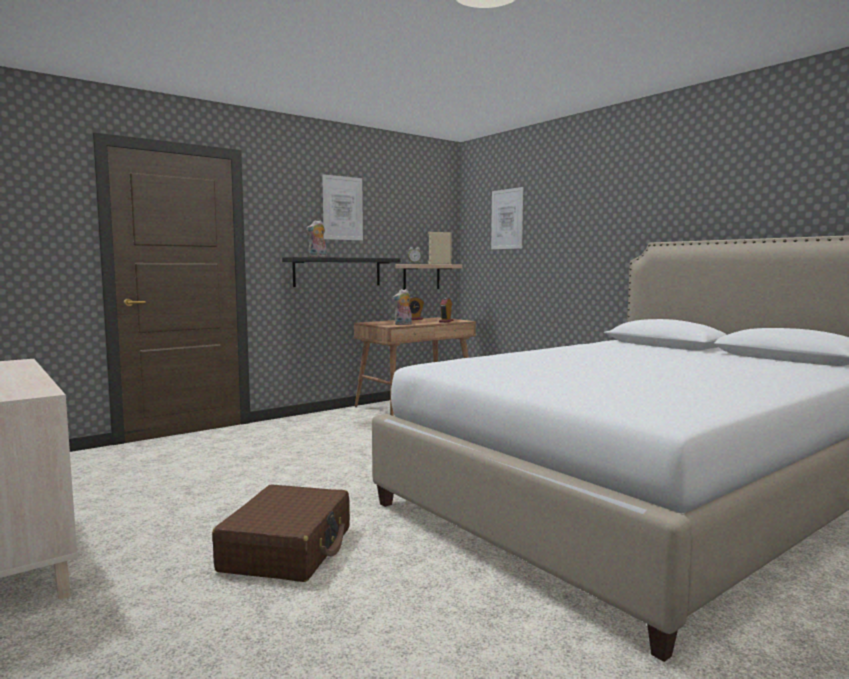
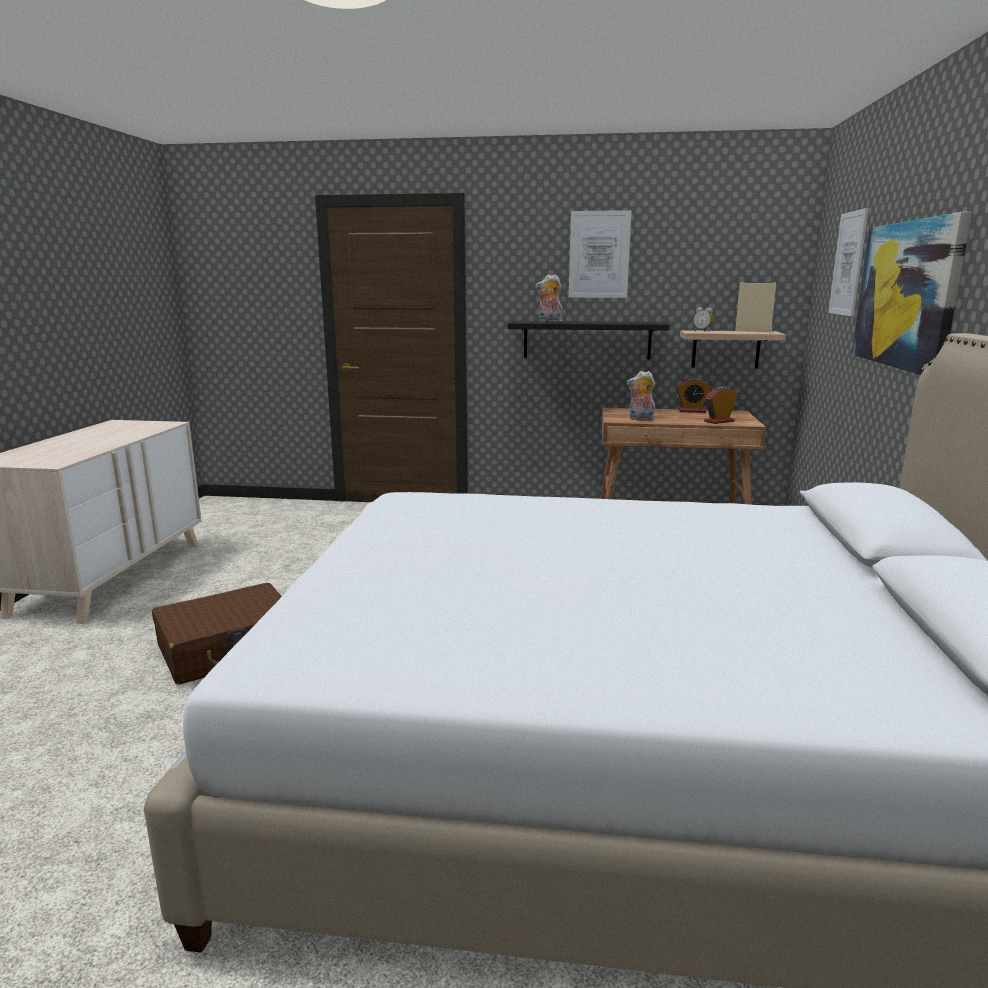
camera: 45 degrees right, 10 degrees up
none -> picture [852,212,972,375]

